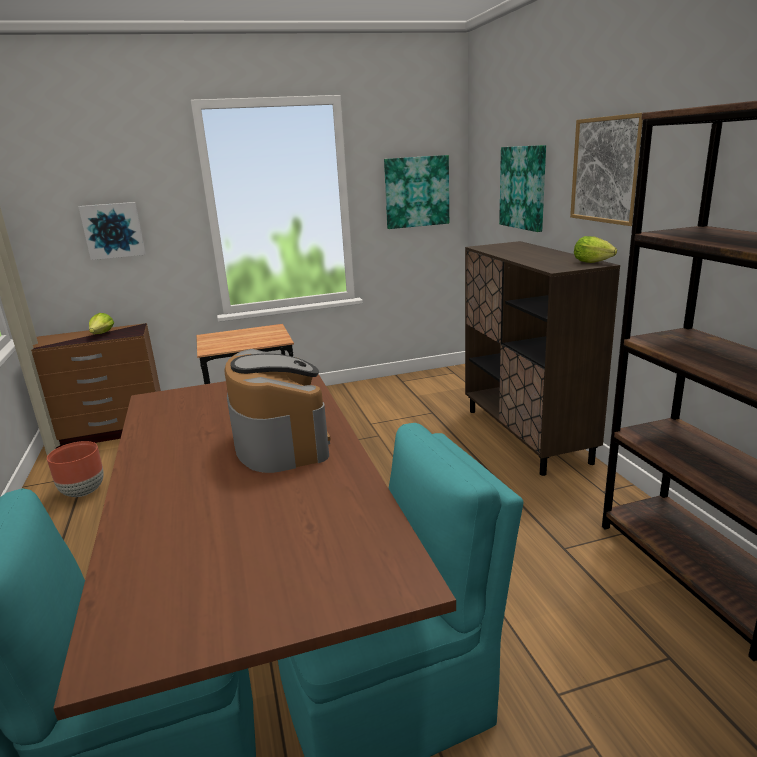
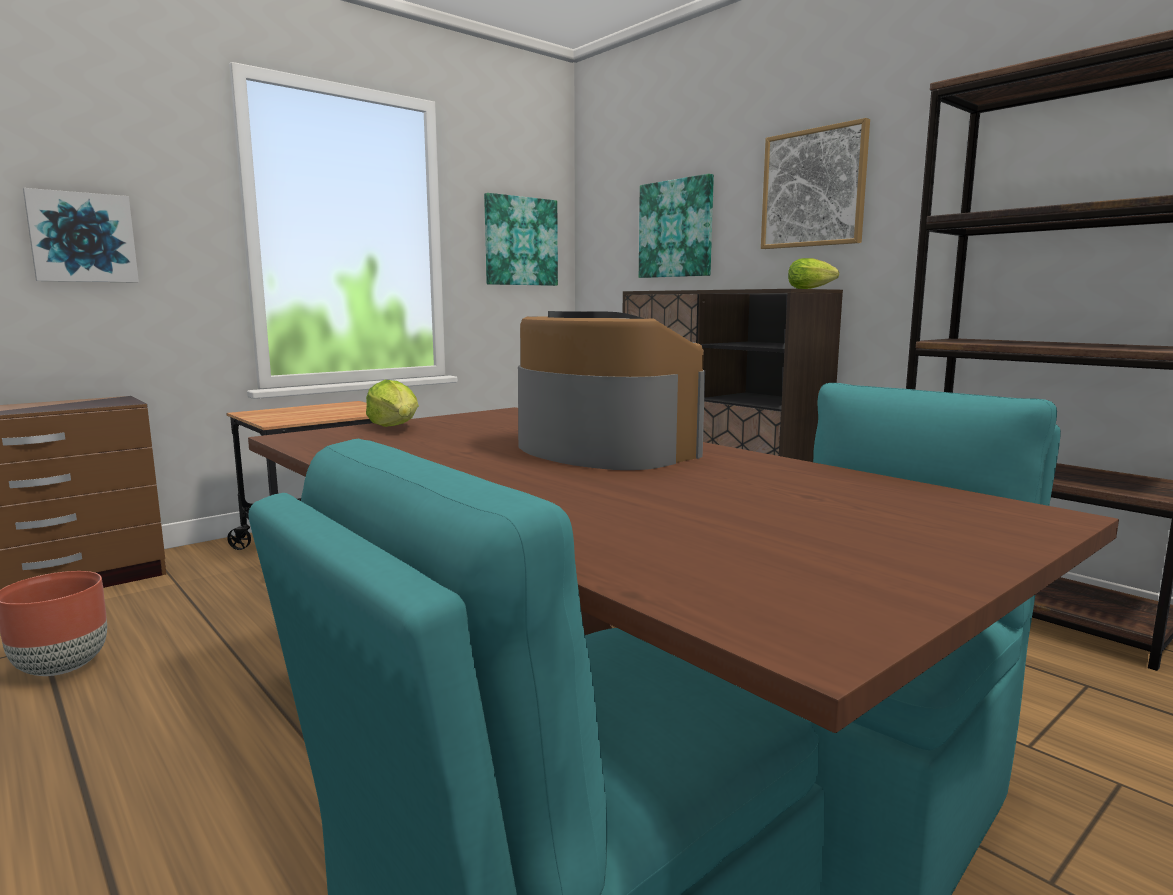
camera: 25 degrees left, 10 degrees down
lettuce [89,313,114,334] -> lettuce moved to [366,380,419,427]

